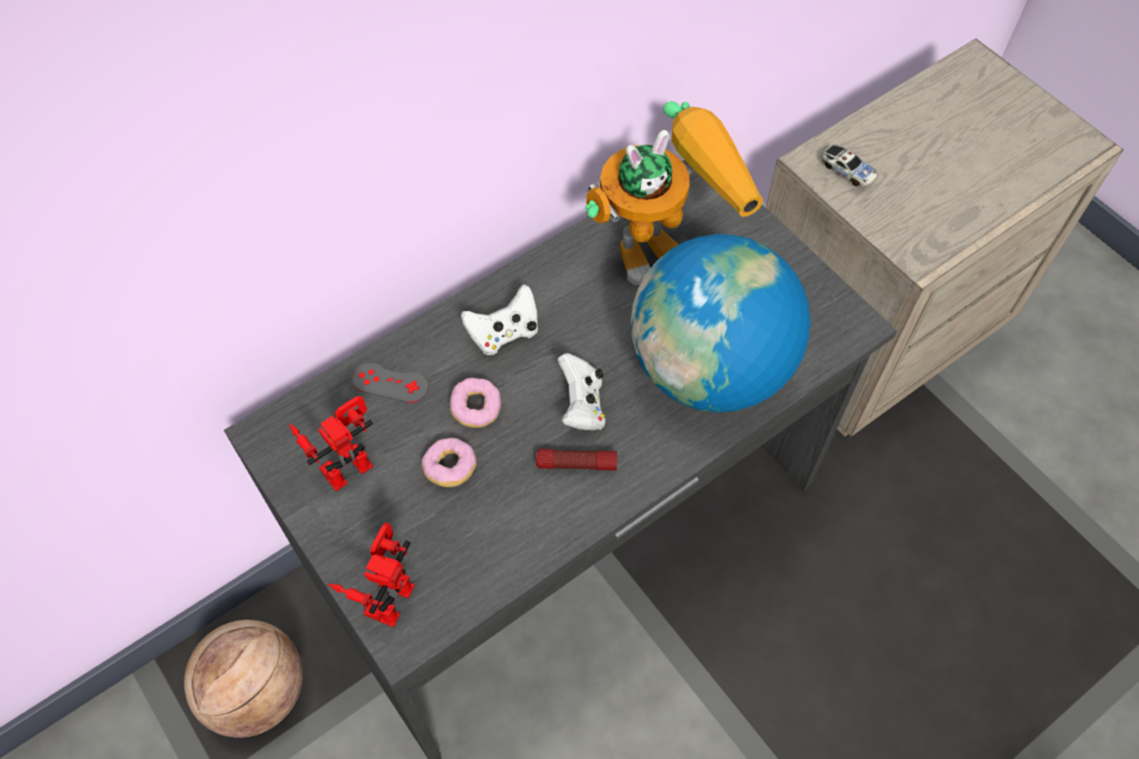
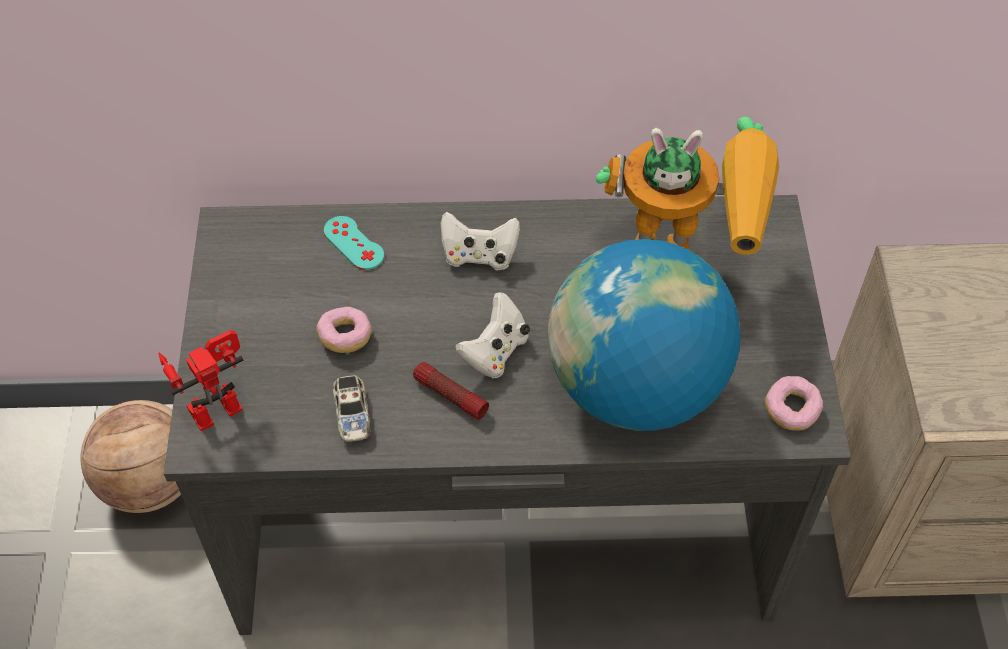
camera: 35 degrees right, 5 degrees down
toy robot [289,396,373,491] -> none
grey game controller [352,363,428,403] -> turquoise game controller [324,216,384,270]
donut [450,378,501,428] -> donut moved to [765,376,823,431]
toy car [821,145,878,186] -> toy car moved to [333,375,371,442]

